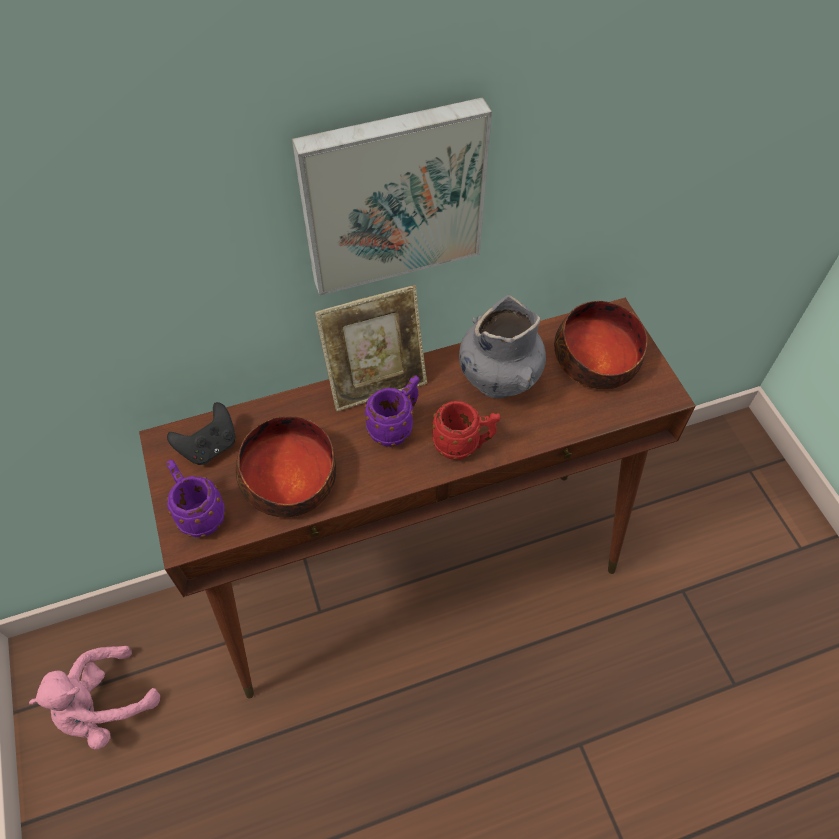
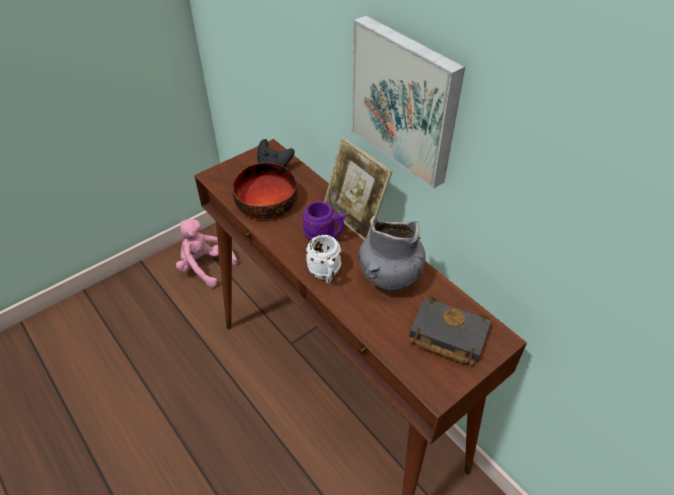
camera: 70 degrees right, 10 degrees down
purple mug [166,460,226,537] -> none
red mug [432,401,501,460] -> white mug [306,235,341,283]
bowl [554,301,648,389] -> black book [409,296,491,366]

